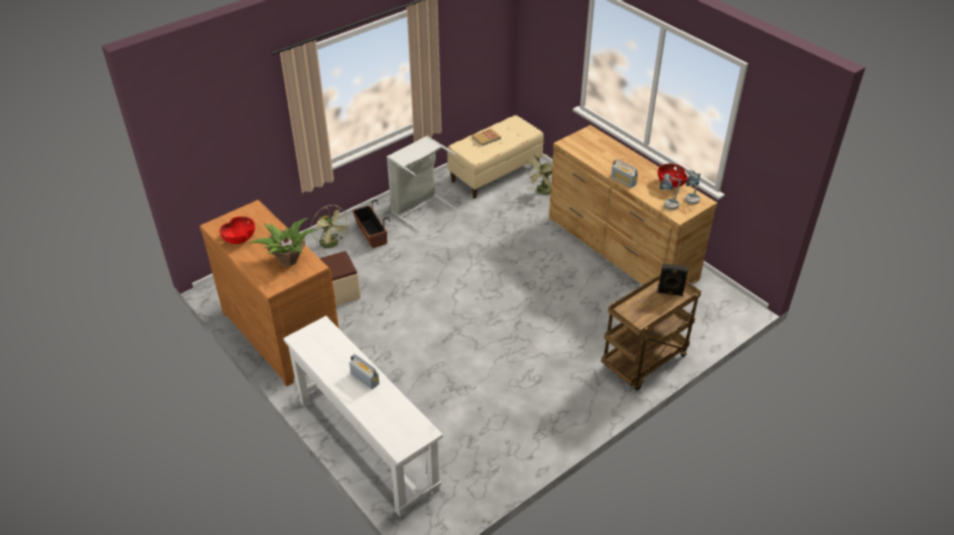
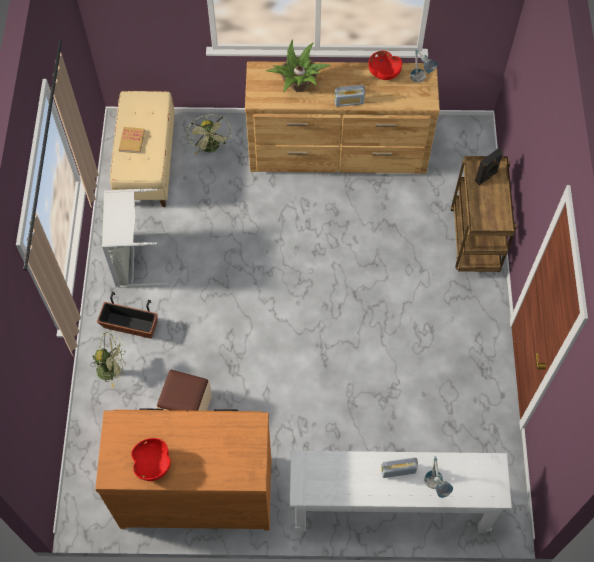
camera: 50 degrees left, 20 degrees up
potted plant [248,218,317,266] -> potted plant moved to [266,40,330,92]
table lamp [659,174,682,210] -> table lamp moved to [424,457,453,498]

